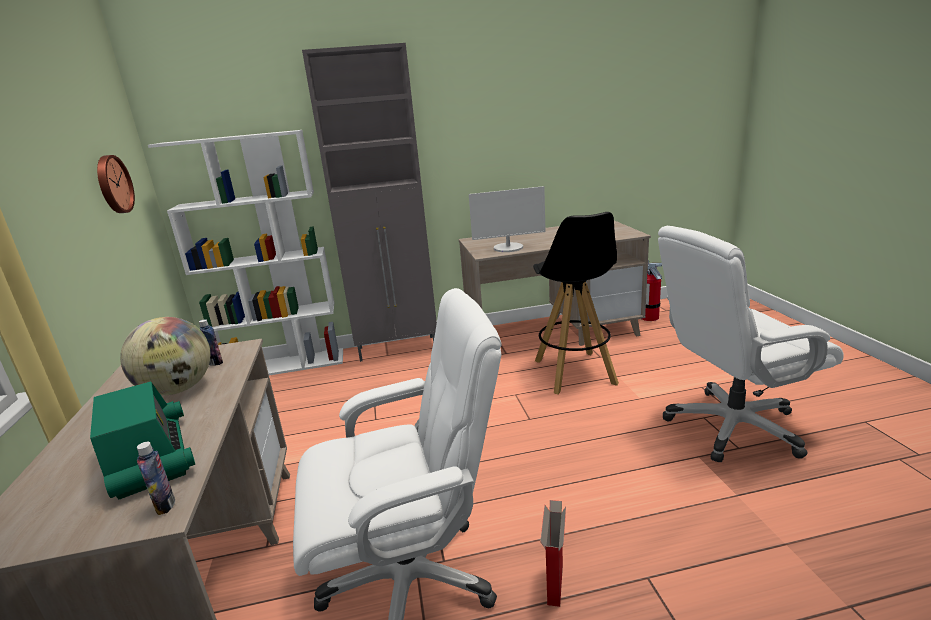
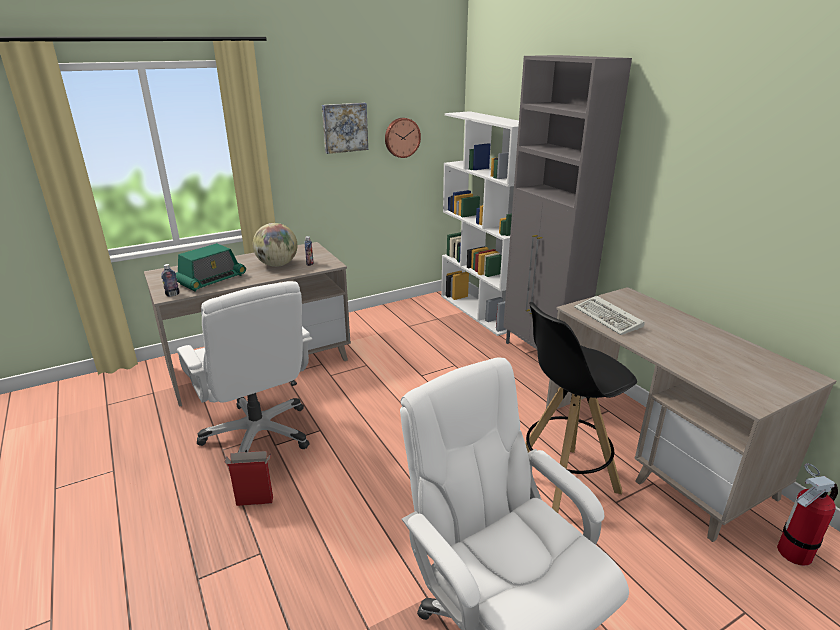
camera: 70 degrees right, 5 degrees up
monitor [469,186,546,252] -> keyboard [574,296,644,335]
none -> picture [322,103,368,154]

